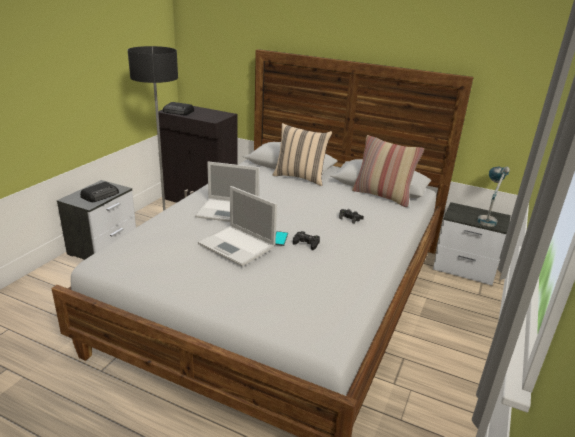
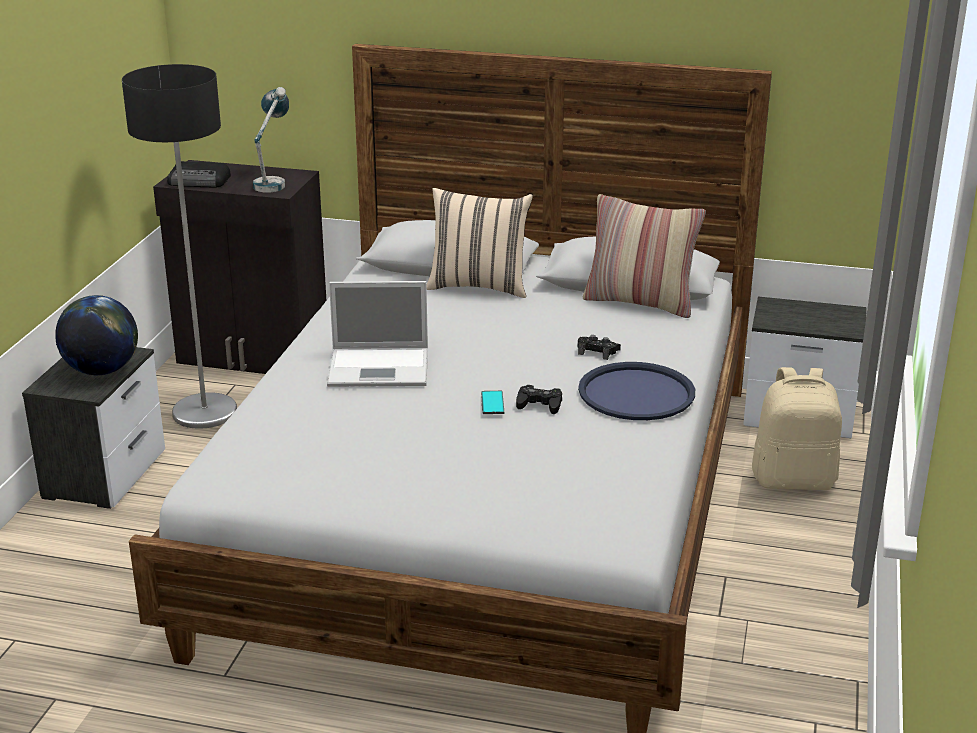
camera: 10 degrees left, 0 degrees up
radio [80,182,119,202] -> globe [55,295,138,375]
laptop [198,186,277,266] -> none
table lamp [477,167,510,227] -> table lamp moved to [253,87,289,192]
none -> blue tray [578,362,695,420]
none -> beige backpack [752,367,842,490]

